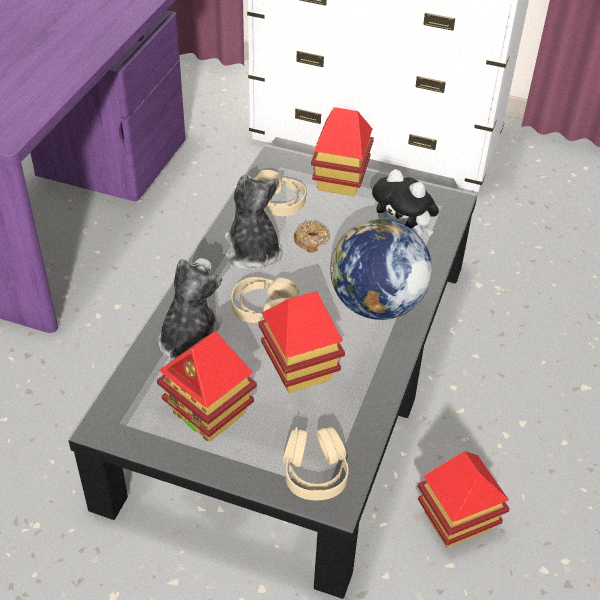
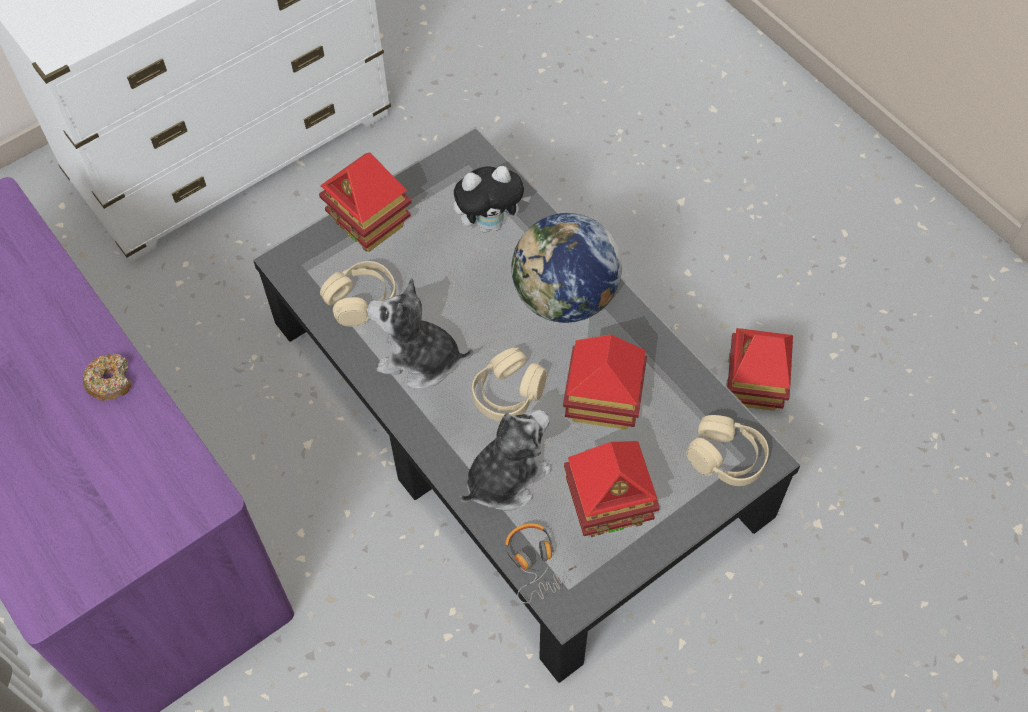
camera: 55 degrees left, 15 degrees up
plush toy [158,258,223,360] -> plush toy turned 90 degrees clockwise [460,410,552,511]
donut [294,222,330,252] -> donut moved to [83,354,131,401]
none -> headphones [505,523,576,603]

